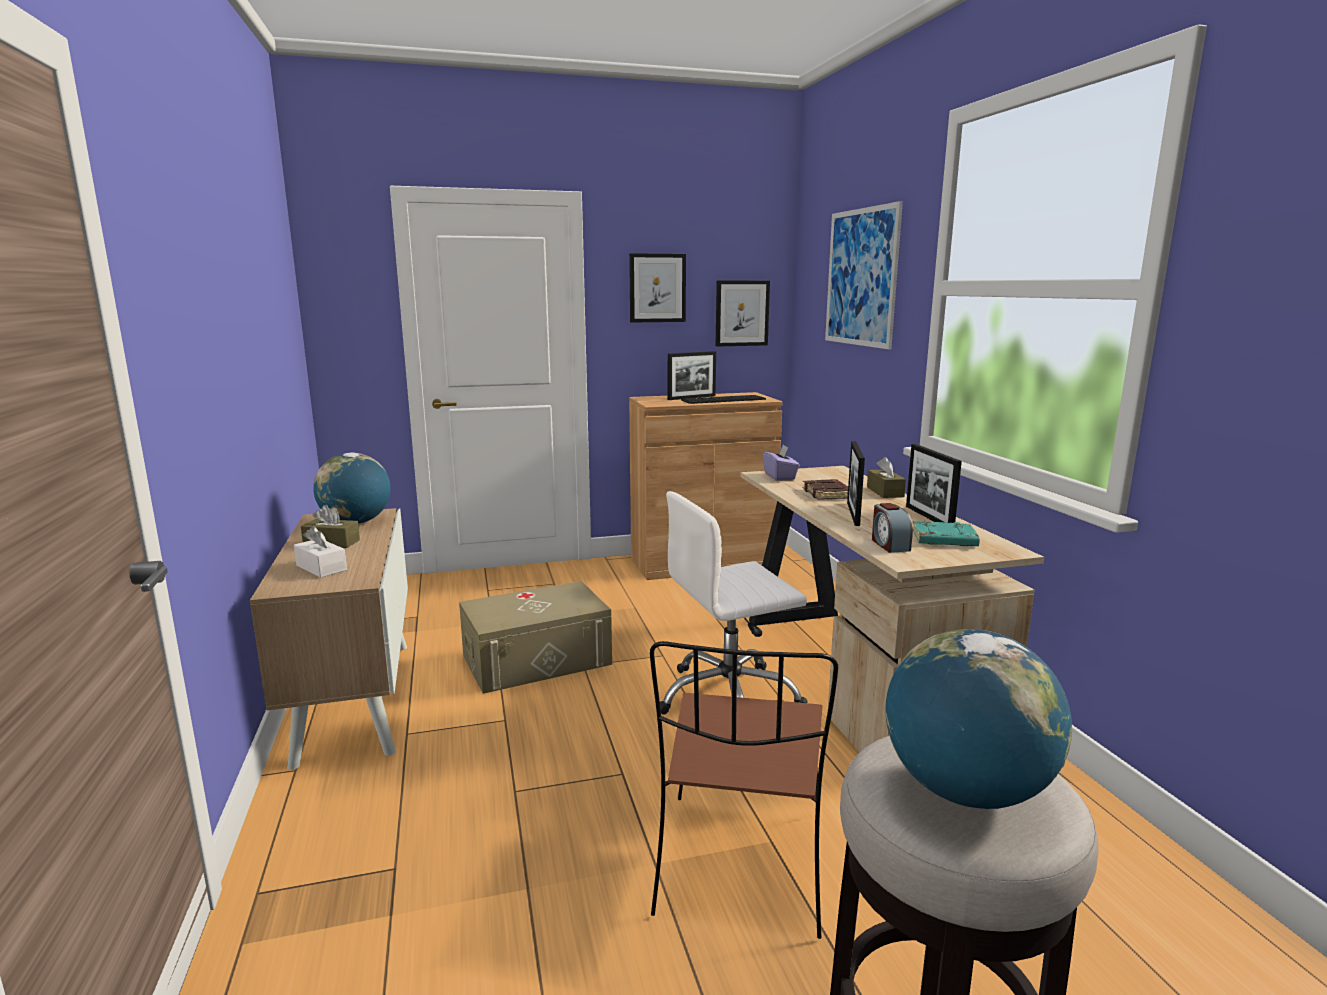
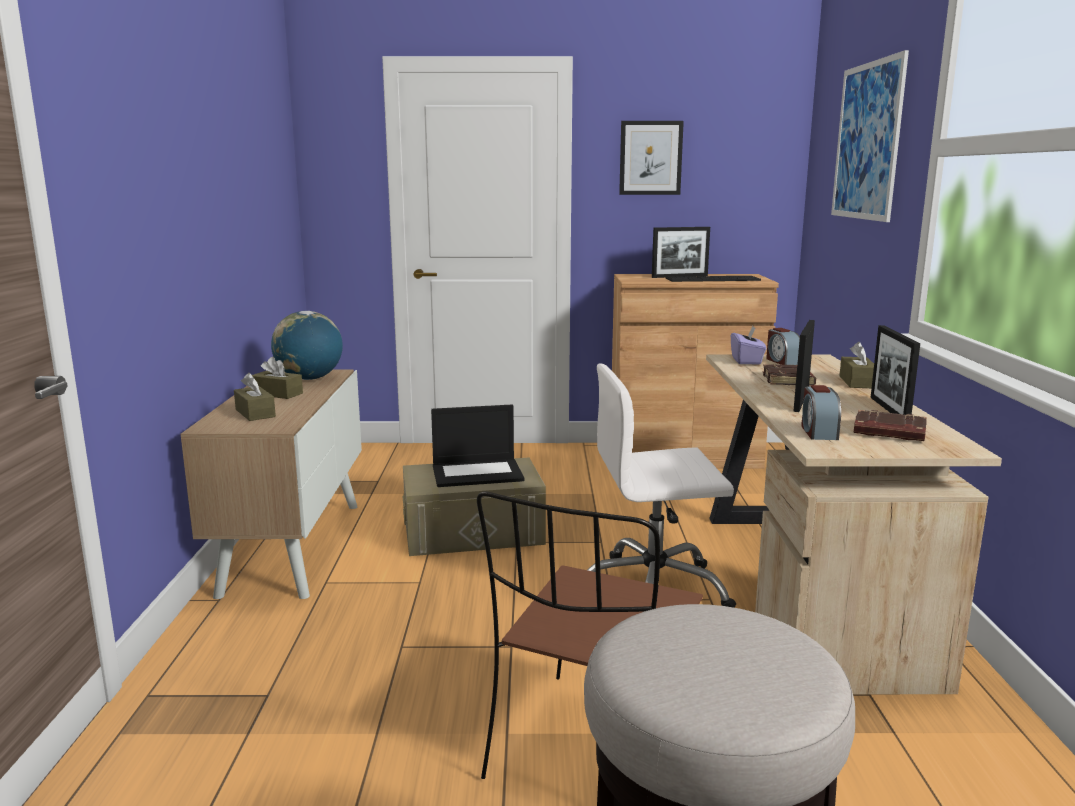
camera: 15 degrees right, 0 degrees up
white tissue box [294,526,347,578] -> brown tissue box [234,373,276,421]
picture [716,281,770,346] -> none
globe [885,629,1072,809] -> none
turquoise book [913,521,980,546] -> brown book [854,410,927,441]
none -> laptop [431,405,524,487]
none -> alarm clock [766,328,800,365]

